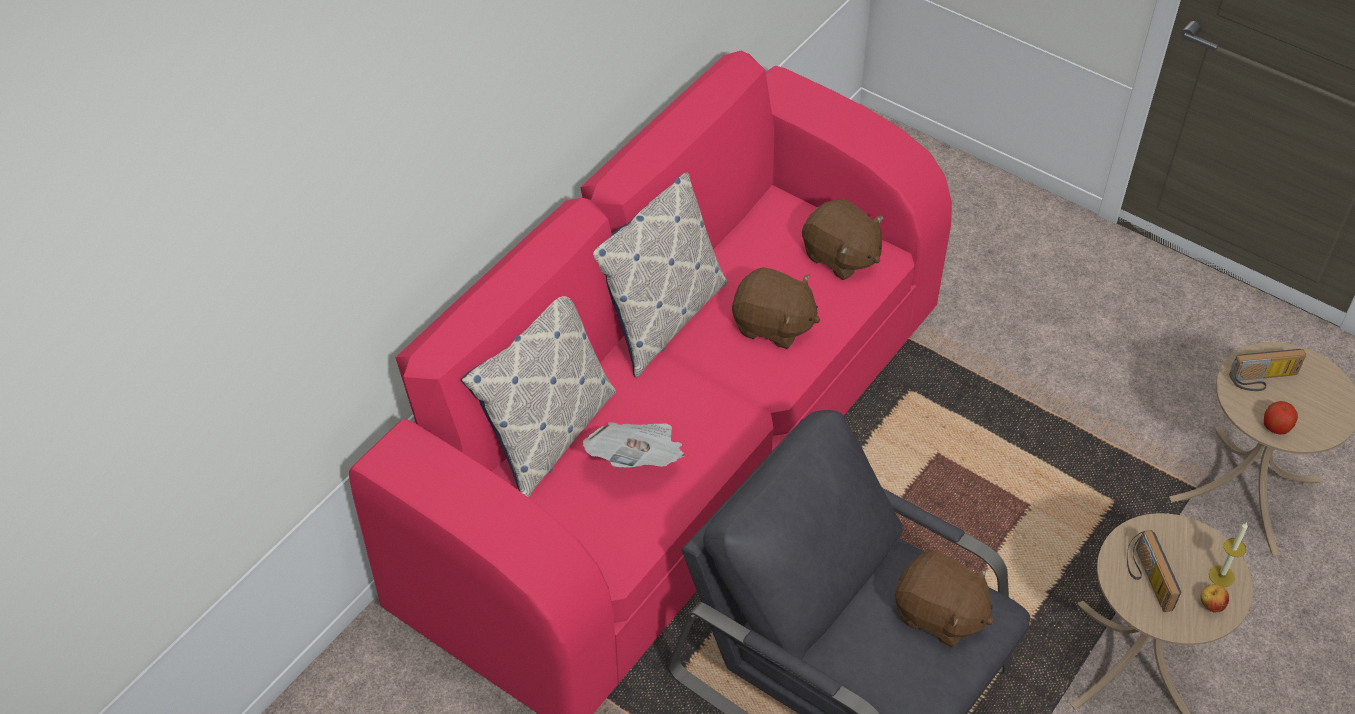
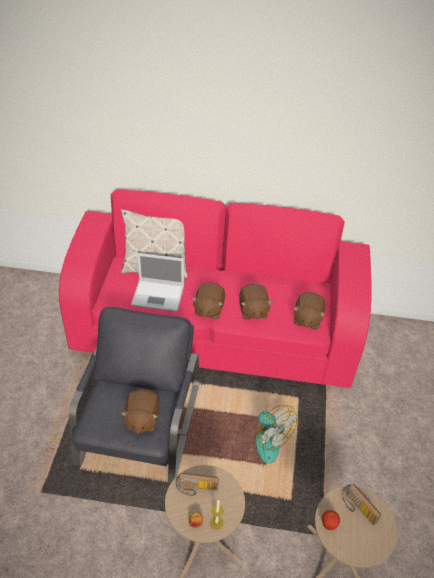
camera: 60 degrees right, 5 degrees down
newspaper [583,422,685,468] -> laptop [131,253,184,312]
pillow [593,173,727,378] -> none
radio [1127,530,1181,612] -> radio turned 135 degrees counterclockwise [176,473,219,496]
none -> brown plush toy [191,282,225,319]
none -> fan [235,405,297,464]

